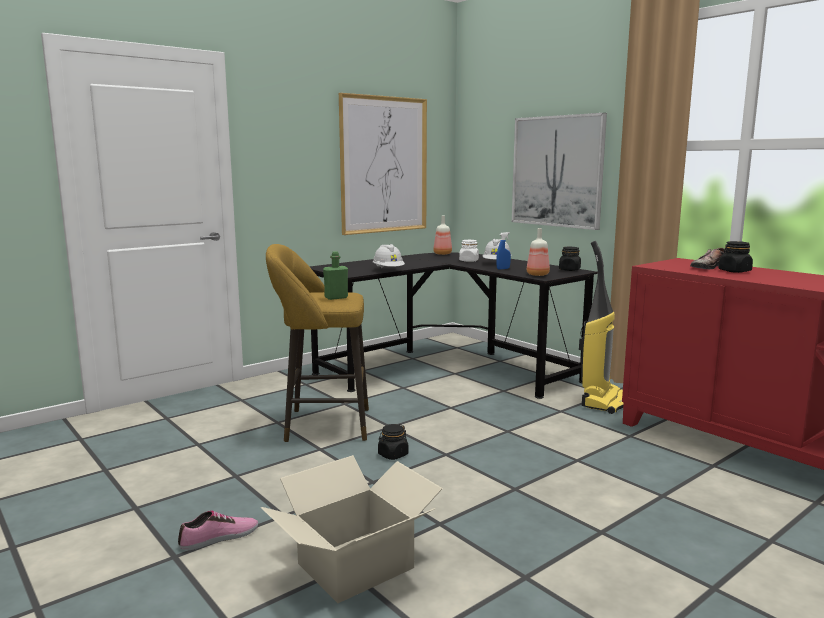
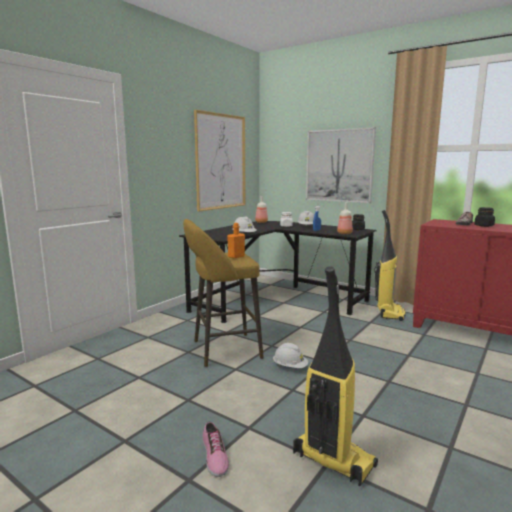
camera: 15 degrees left, 0 degrees up
shoe [178,510,258,550] -> shoe turned 120 degrees clockwise [203,422,229,477]
cardboard box [260,455,443,603] -> vacuum cleaner [293,266,378,487]
green bottle [323,251,348,300] -> orange bottle [227,223,245,258]
black jar [378,424,408,460] -> white hard hat [273,343,308,368]

